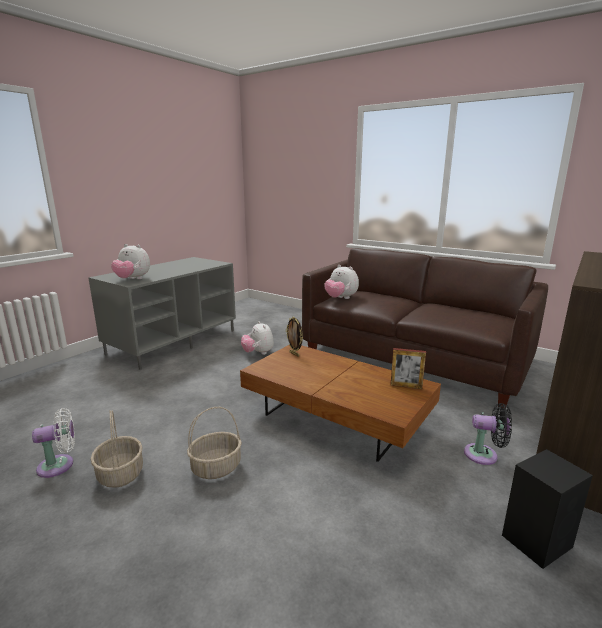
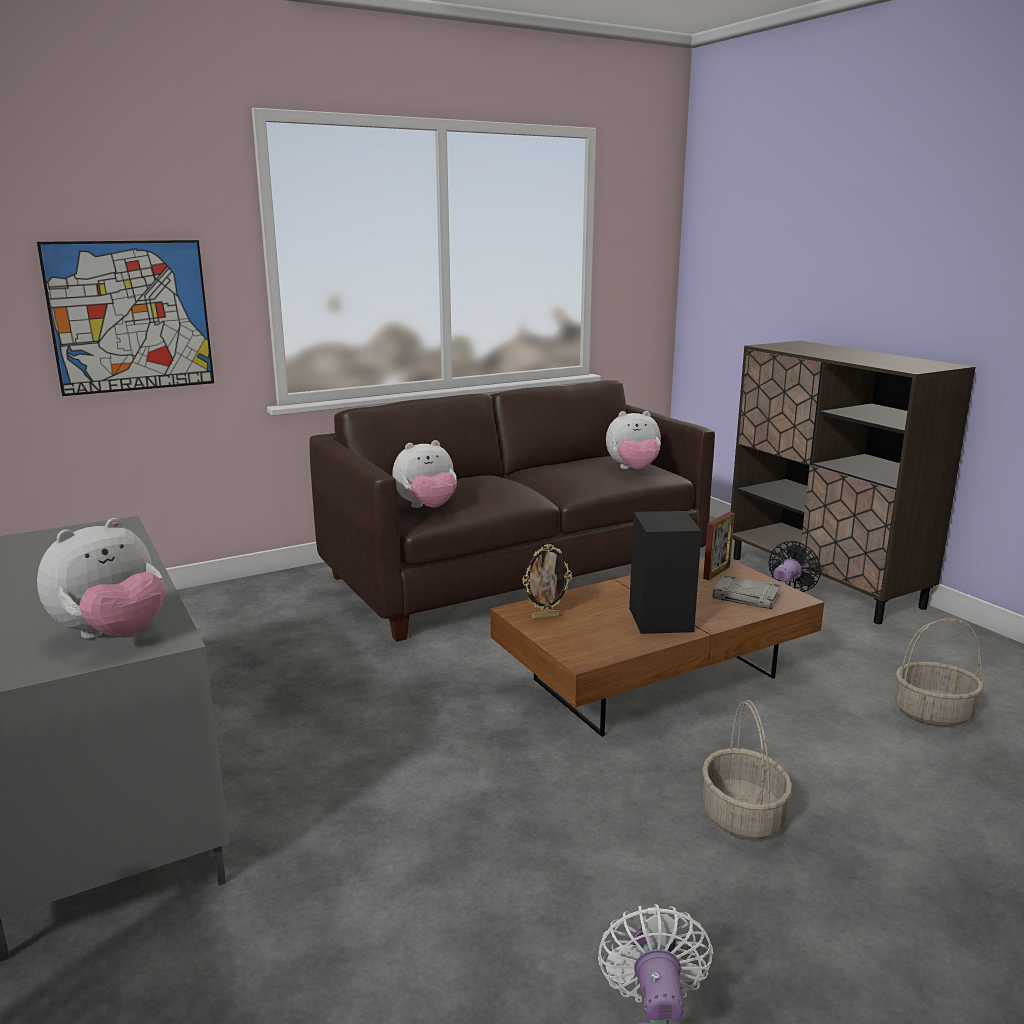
camera: 65 degrees left, 0 degrees up
basket [91,410,143,488] -> basket moved to [895,618,984,727]
plush toy [241,321,274,355] -> plush toy moved to [606,411,661,469]
black speaker [502,449,593,569] -> black speaker moved to [629,511,702,634]
none -> picture [37,240,214,396]
none -> grey book [713,575,781,609]

